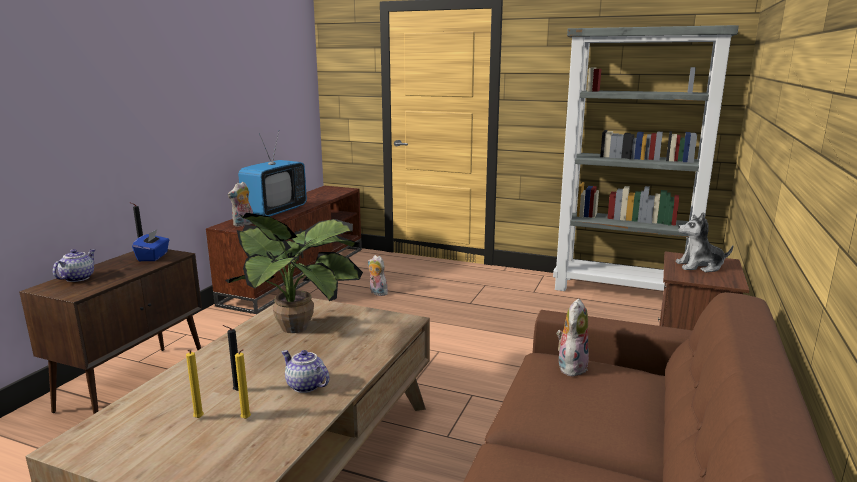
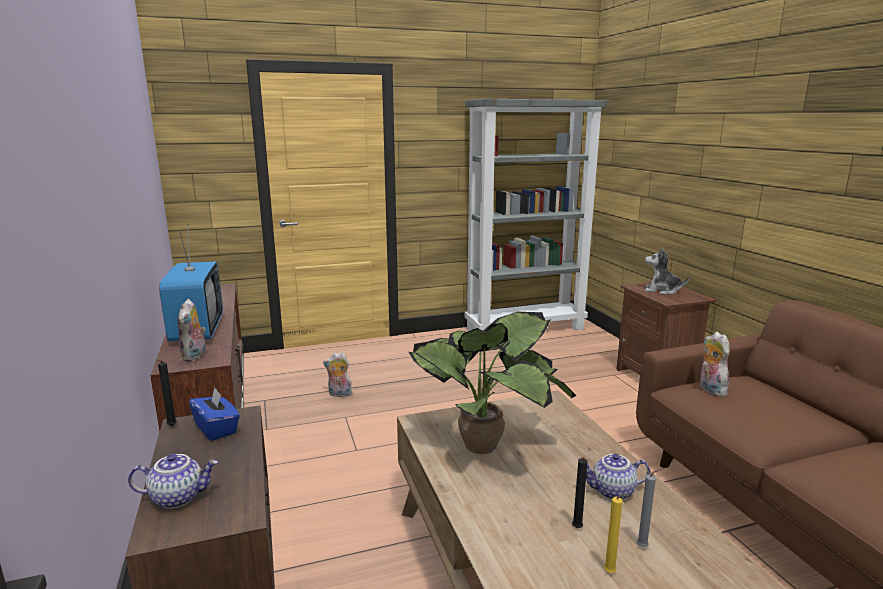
camera: 40 degrees left, 0 degrees up
teapot [53,249,95,282] -> teapot turned 105 degrees clockwise [128,453,218,509]
yellow candle [235,349,251,419] -> grey candle [637,469,662,547]
plush toy [676,212,733,272] -> plush toy turned 60 degrees clockwise [645,247,689,295]

